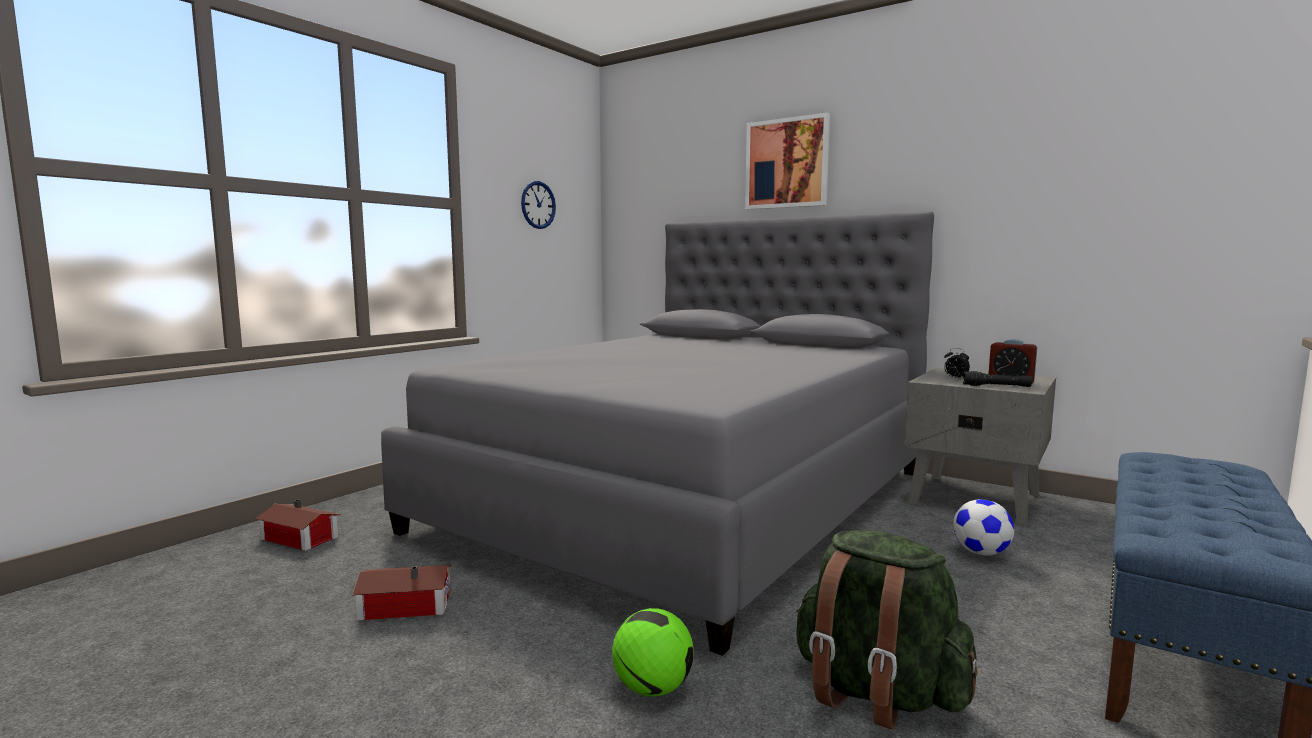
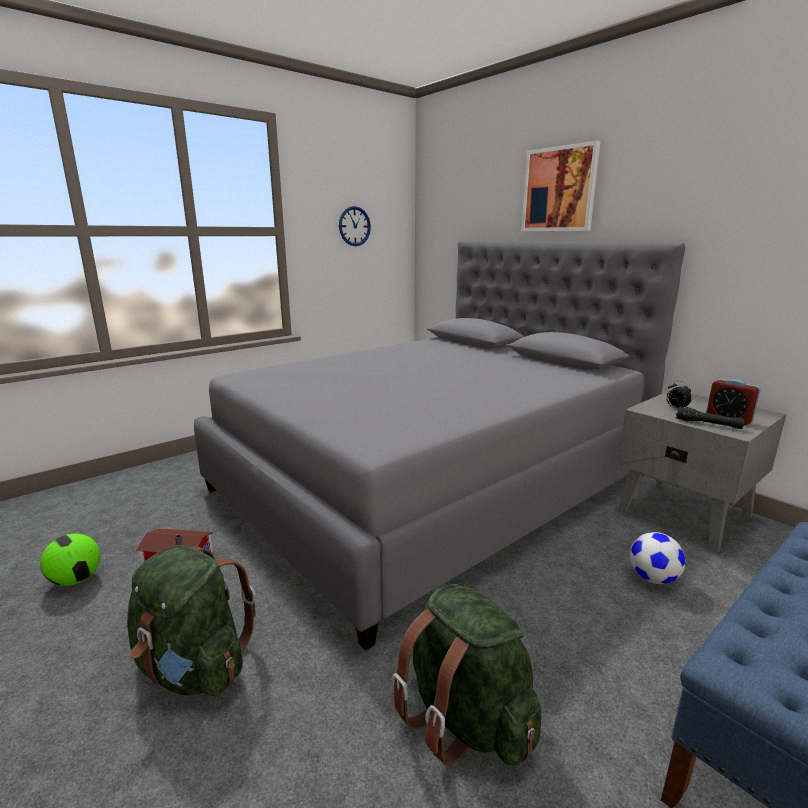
camera: 15 degrees right, 10 degrees up
toy house [255,500,340,551] -> none
football [612,608,694,696] -> football moved to [40,534,100,586]
none -> green backpack [127,545,256,696]

